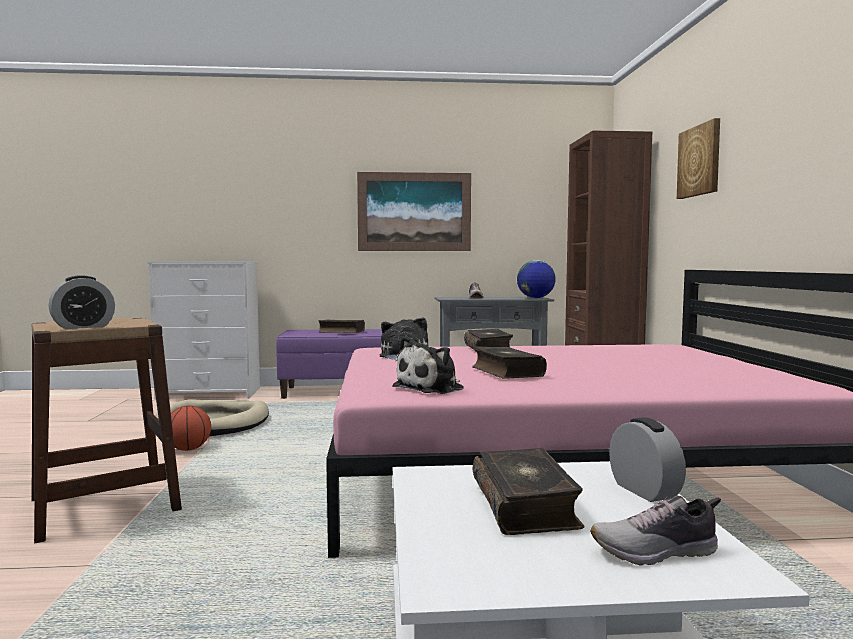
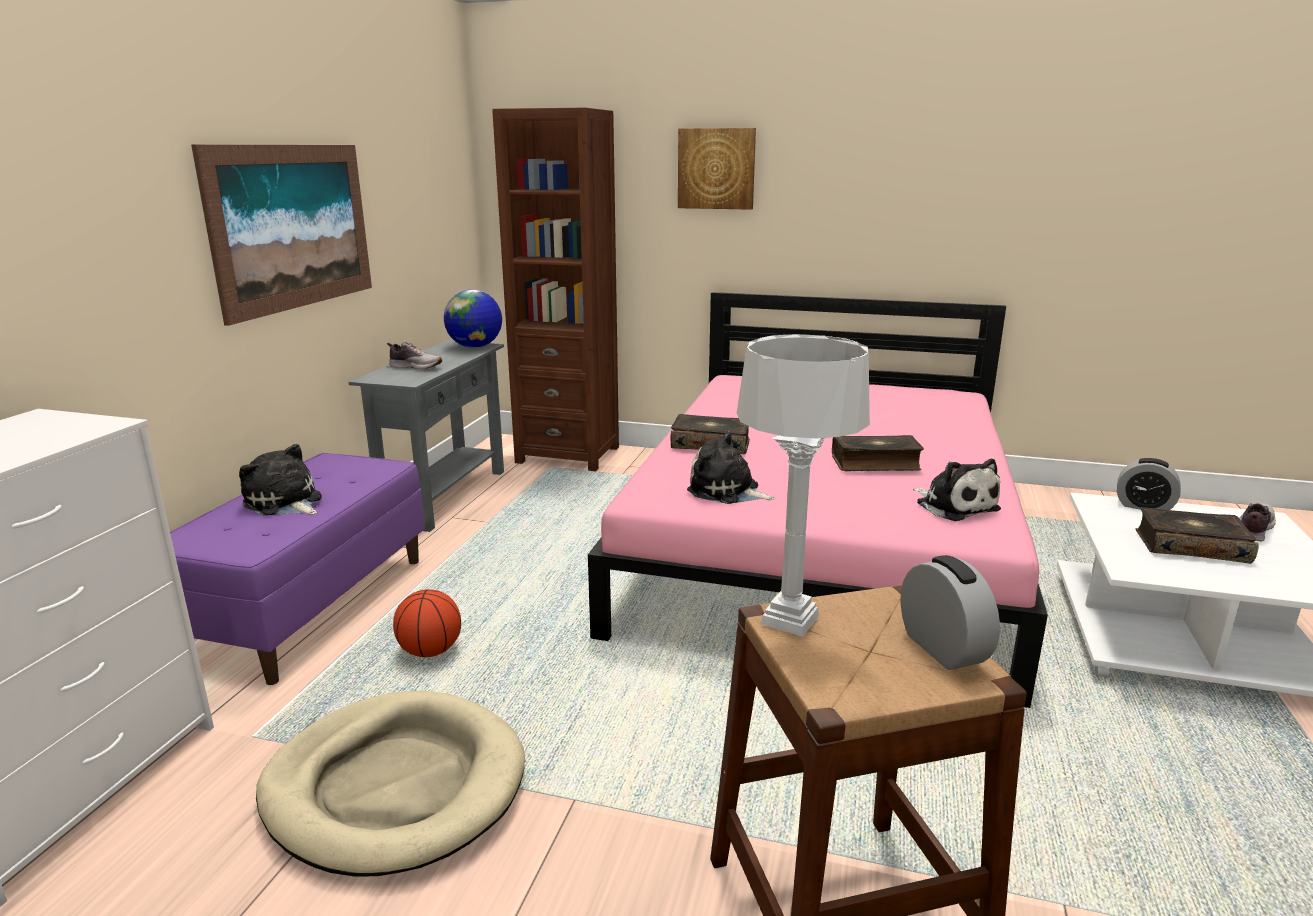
camera: 70 degrees left, 15 degrees up
basketball [171,405,211,451] -> basketball moved to [393,589,461,657]
book [318,320,365,333] -> plush toy [239,444,322,516]
shoe [590,496,721,565] -> shoe turned 150 degrees counterclockwise [1239,503,1276,542]
alarm clock [609,417,686,502] -> alarm clock turned 150 degrees counterclockwise [1117,458,1181,510]
none -> grey table lamp [737,334,870,637]

